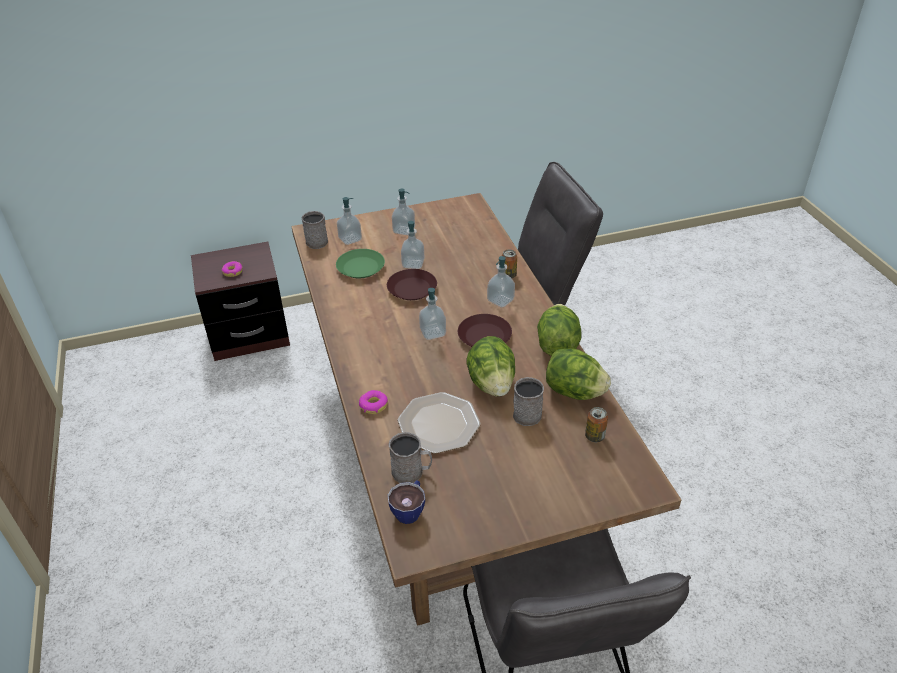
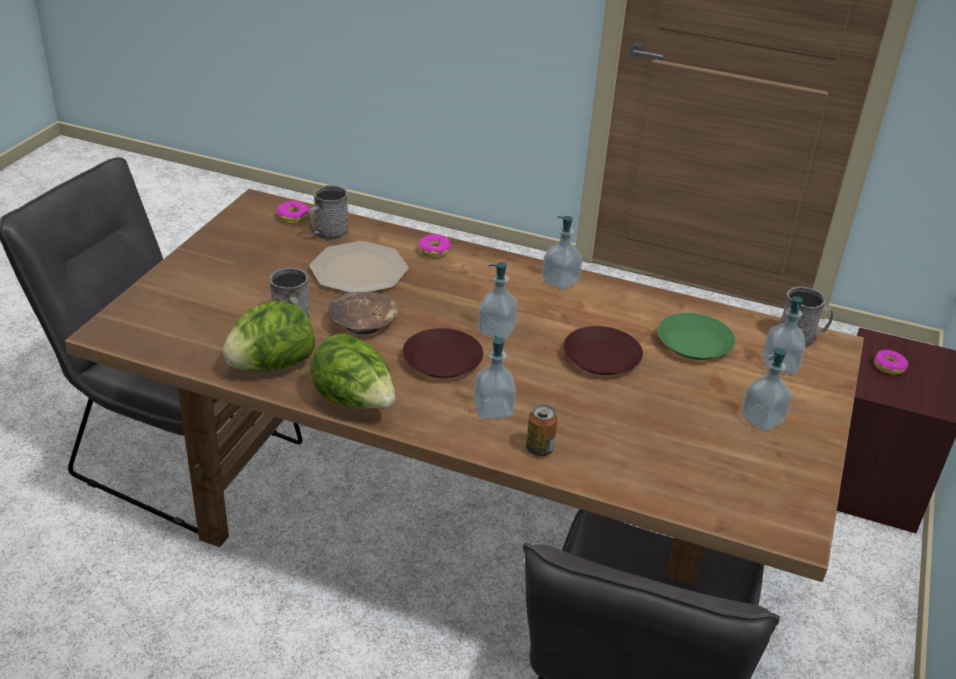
camera: 125 degrees right, 5 degrees down
cup [388,480,425,524] -> donut [277,201,309,224]
soap dispenser [401,221,424,269] -> soap dispenser moved to [542,216,583,290]
lettuce [466,336,515,396] -> brown bowl [328,292,398,334]
can [585,407,608,442] -> none

